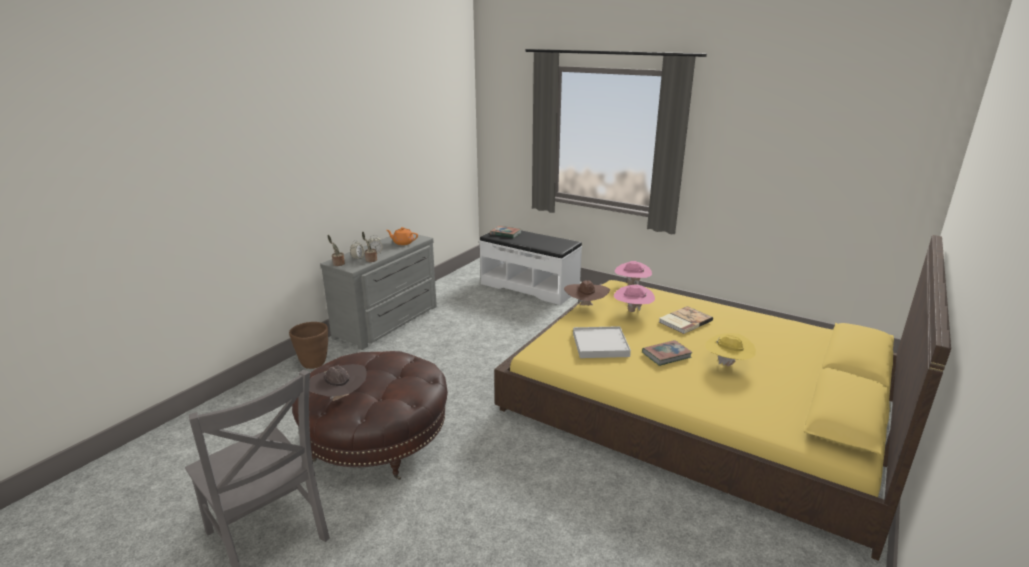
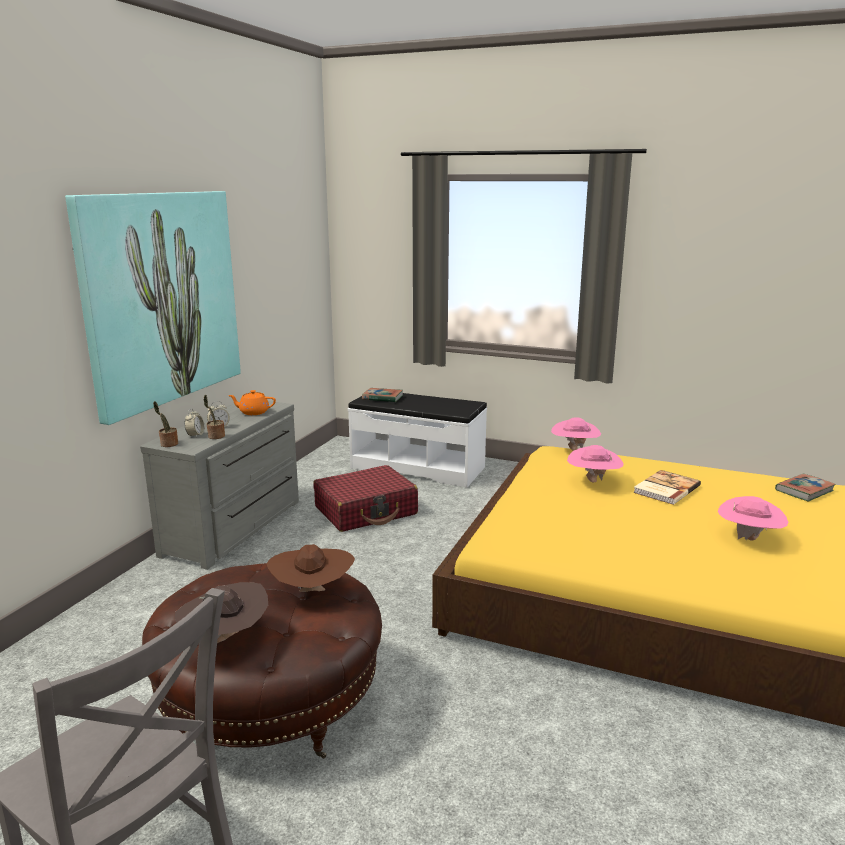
camera: 10 degrees left, 5 degrees down
brown planter [289,322,328,369] -> none
brown hat [564,280,610,305] -> brown hat moved to [266,544,355,592]
white tray [573,326,631,358] -> none
book [642,340,693,366] -> book moved to [775,474,836,501]
yellow hat [705,333,756,366] -> pink hat [718,496,788,540]
none -> picture [65,191,241,425]
none -> red suitcase [313,465,418,532]

